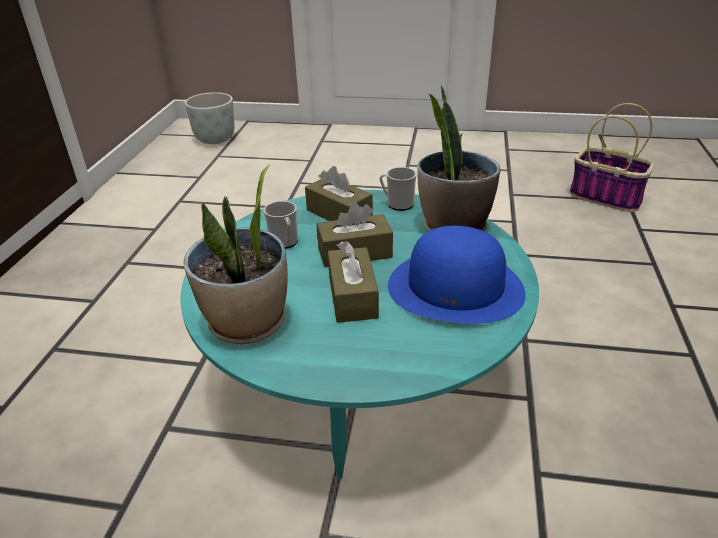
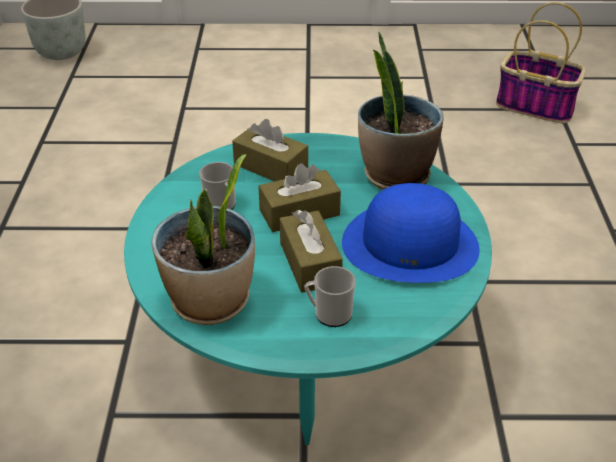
camera: 10 degrees left, 5 degrees up
mug [379,167,417,211] -> mug moved to [304,266,356,327]

